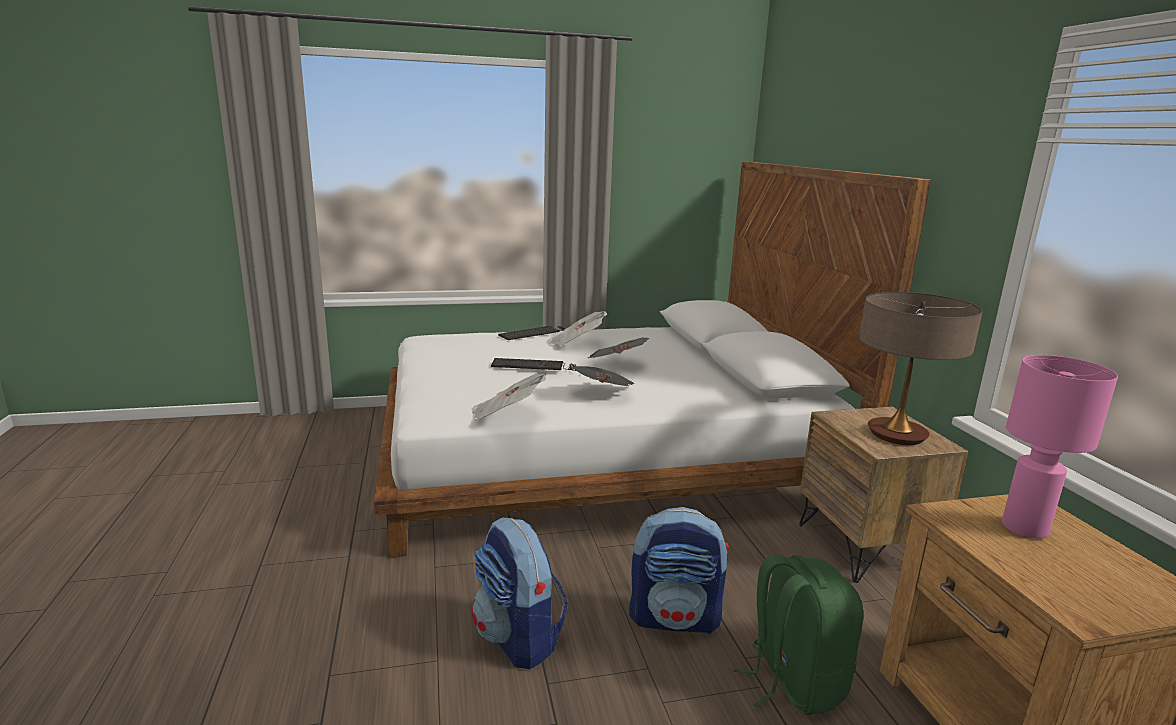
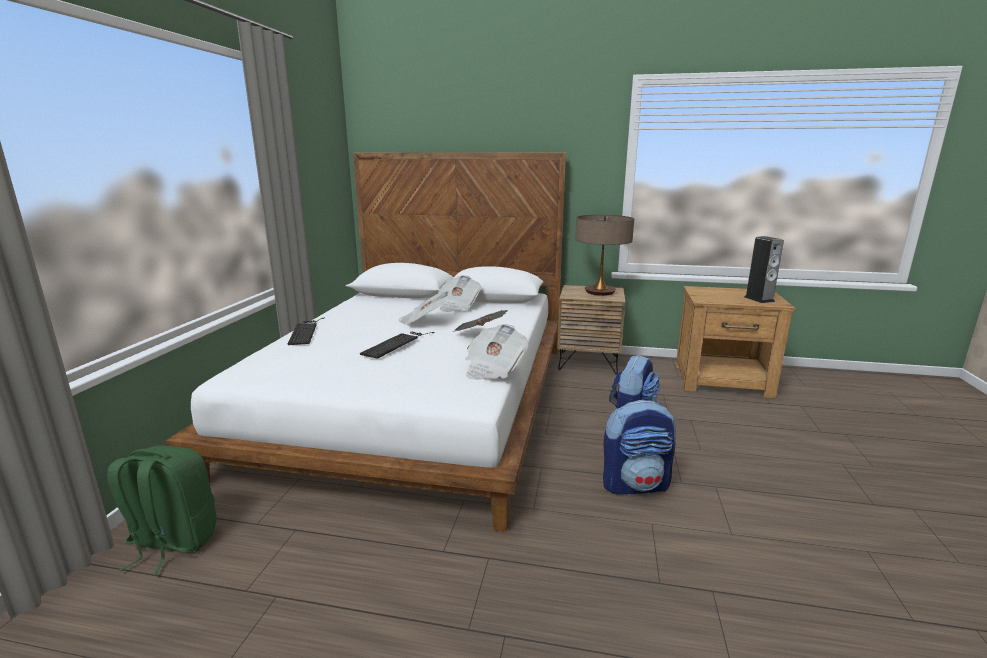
camera: 65 degrees left, 0 degrees up
newspaper [548,311,607,346] -> newspaper moved to [438,275,481,312]
green backpack [733,555,863,715] -> green backpack moved to [107,445,216,576]
pink table lamp [1002,355,1118,539] -> none
none -> speaker [744,236,784,303]

